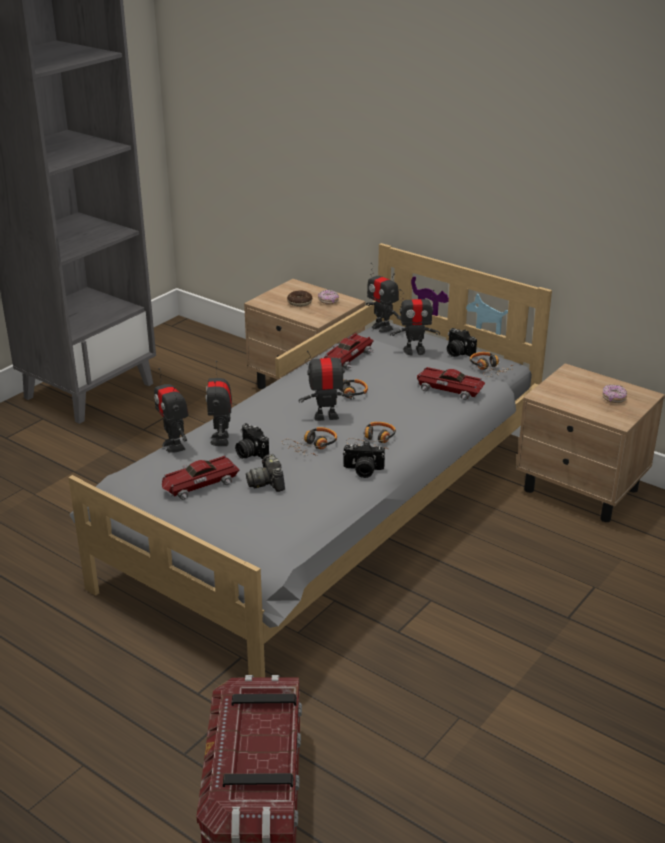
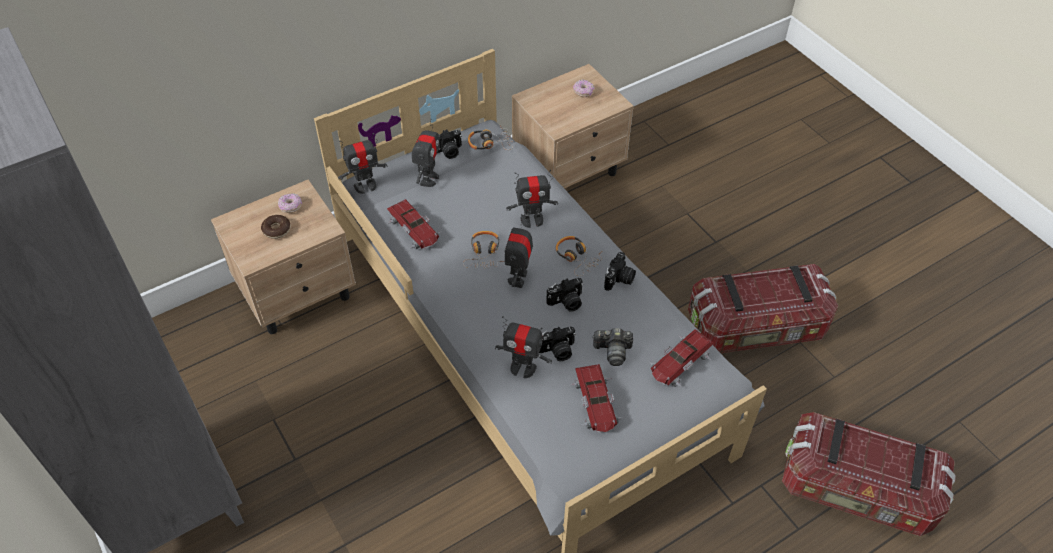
camera: 70 degrees left, 20 degrees up
toy robot [154,368,189,453] -> toy robot moved to [506,170,558,228]
headphones [282,427,337,456] -> camera [546,278,584,312]
toy car [417,367,485,400] -> toy car moved to [649,329,714,387]
none -> storage box [688,264,838,353]

